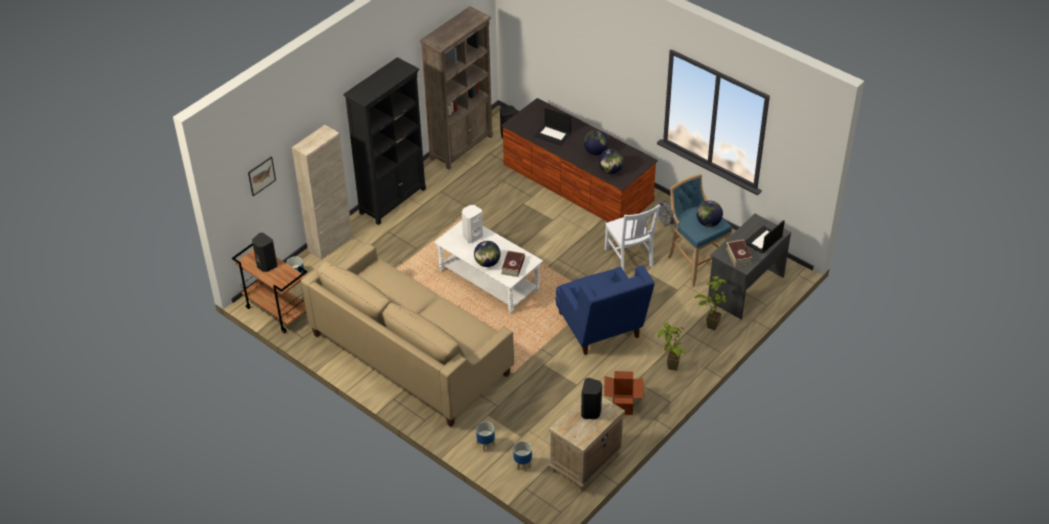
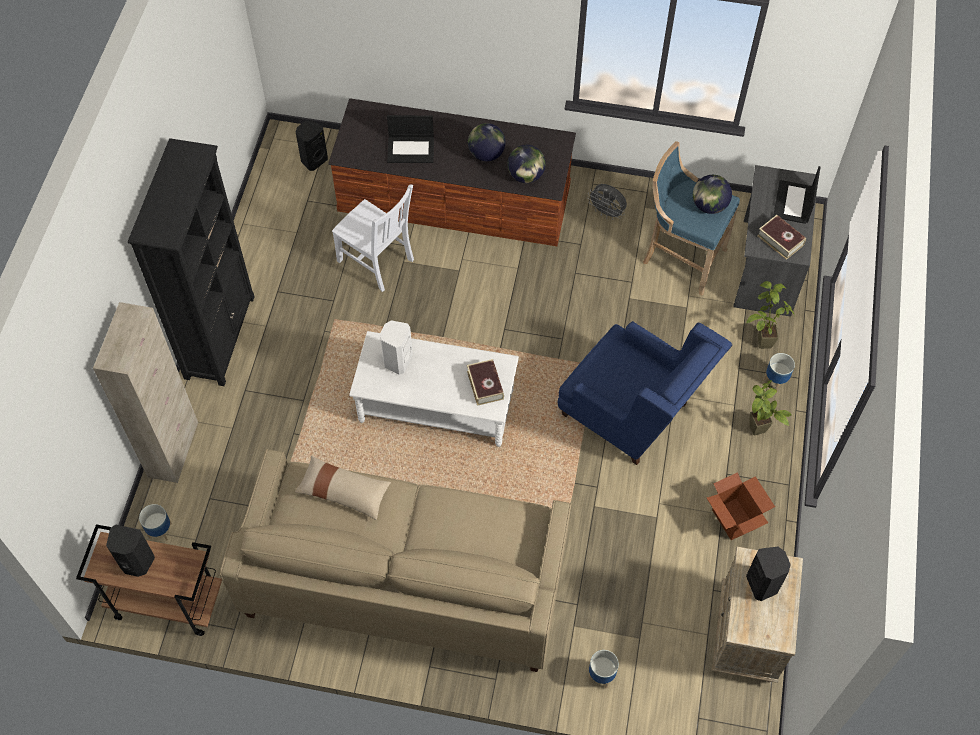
camera: 30 degrees left, 15 degrees up
picture [248,157,276,196] -> none
brown bookcase [420,6,493,170] -> none
globe [474,241,500,267] -> none
planter [513,441,532,470] -> planter moved to [764,353,795,390]
white chair [605,205,661,271] -> white chair moved to [332,185,414,292]
none -> beige pillow [295,456,391,520]

